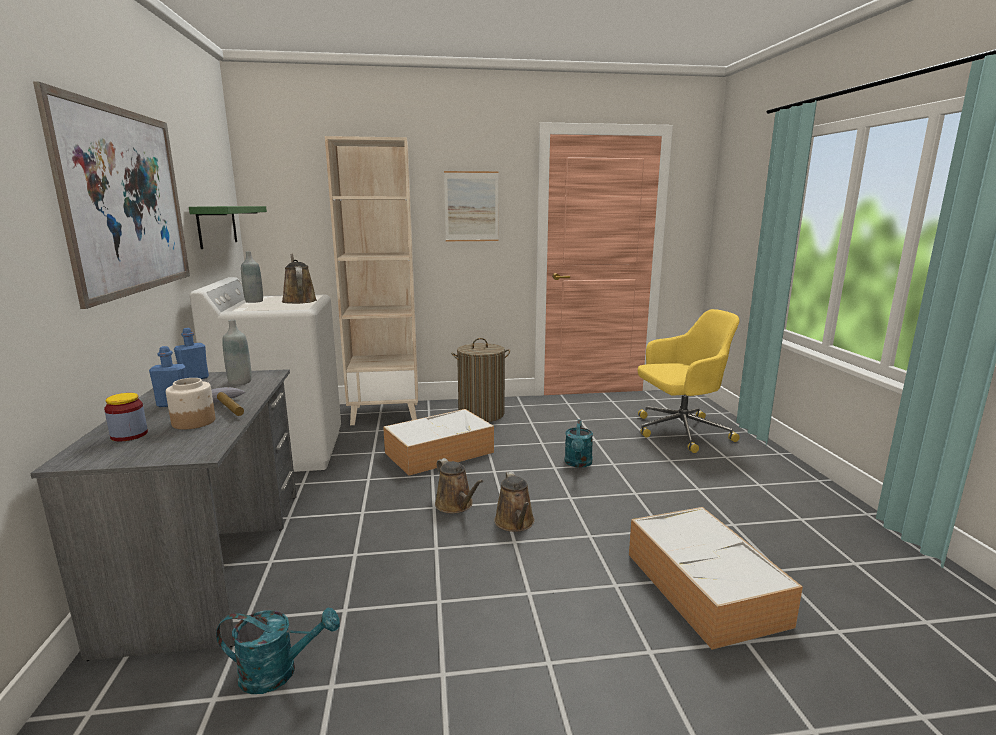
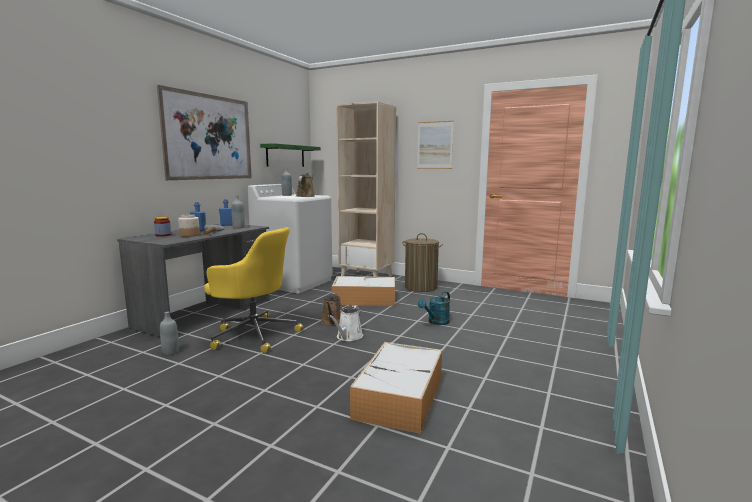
camera: 35 degrees right, 5 degrees down
turquoise watering can [216,608,340,694] -> grey bottle [160,312,179,356]
brown watering can [494,471,535,532] -> white watering can [329,305,363,341]
yellow office chair [638,309,740,453] -> yellow office chair moved to [204,227,303,353]

